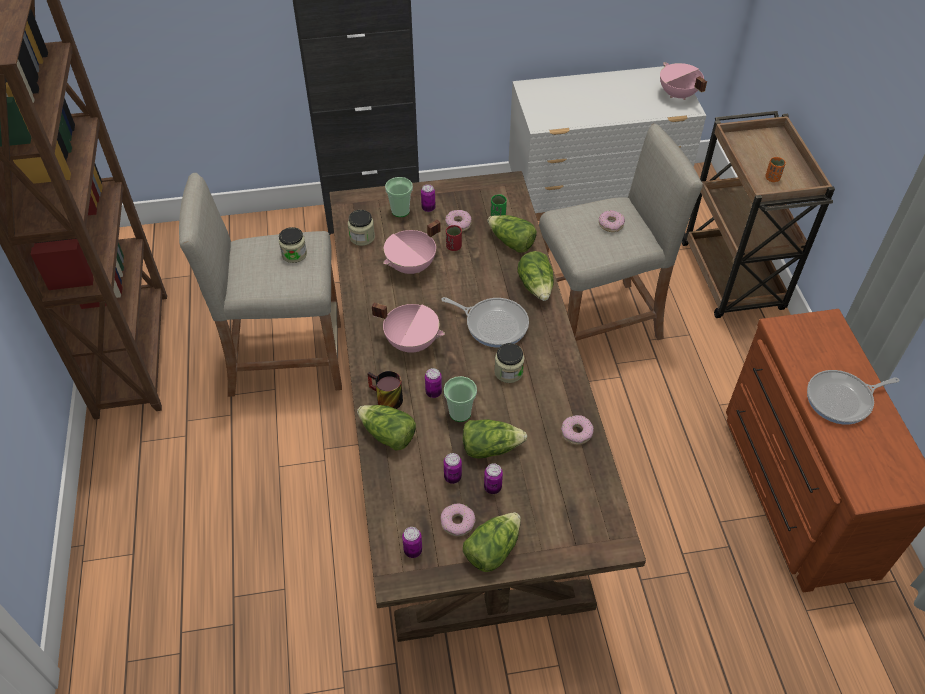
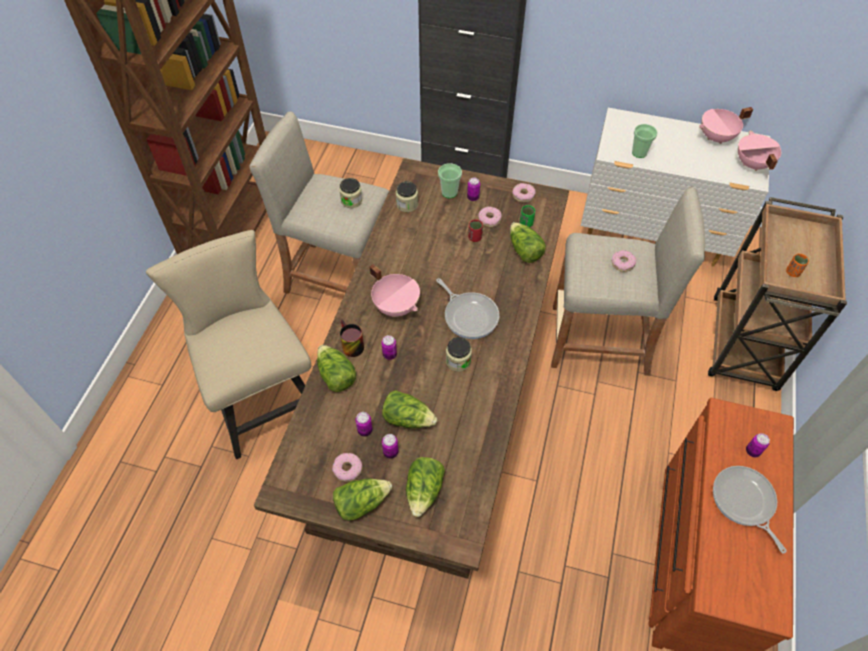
camera: 25 degrees right, 5 degrees up
pink cooking pot [383,220,441,274] -> pink cooking pot moved to [699,107,753,144]
can [402,527,422,558] -> can moved to [746,433,770,457]
cup [444,376,477,422] -> cup moved to [632,124,658,158]
lettuce [517,251,554,301] -> lettuce moved to [406,457,445,517]
donut [561,415,593,445] -> donut moved to [513,183,536,203]
frying pan [807,370,900,425] -> frying pan turned 60 degrees clockwise [713,466,787,553]
none -> beige chair [146,230,311,460]

